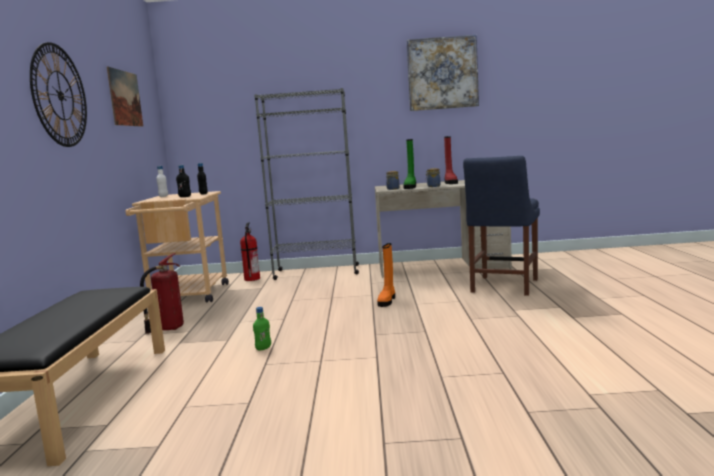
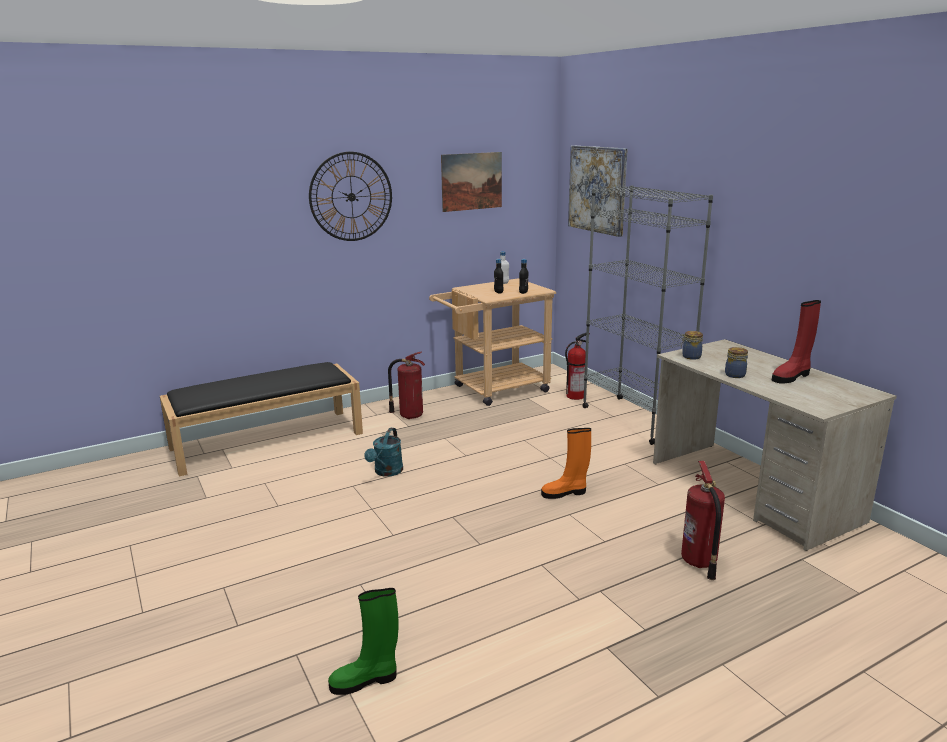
camera: 60 degrees right, 10 degrees up
green bottle [253,307,271,351] -> turquoise watering can [364,428,403,477]
green boot [403,139,416,189] -> green boot moved to [328,588,399,695]
picture [406,35,479,111] -> picture moved to [568,145,628,237]
blue chair [463,156,540,296] -> fire extinguisher [681,461,725,580]

